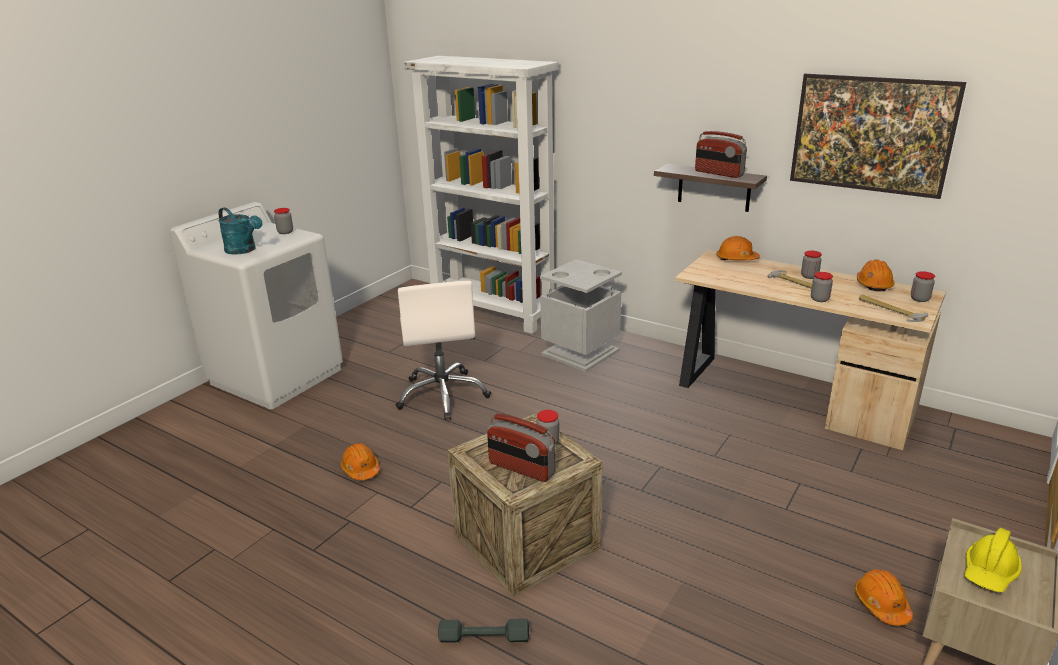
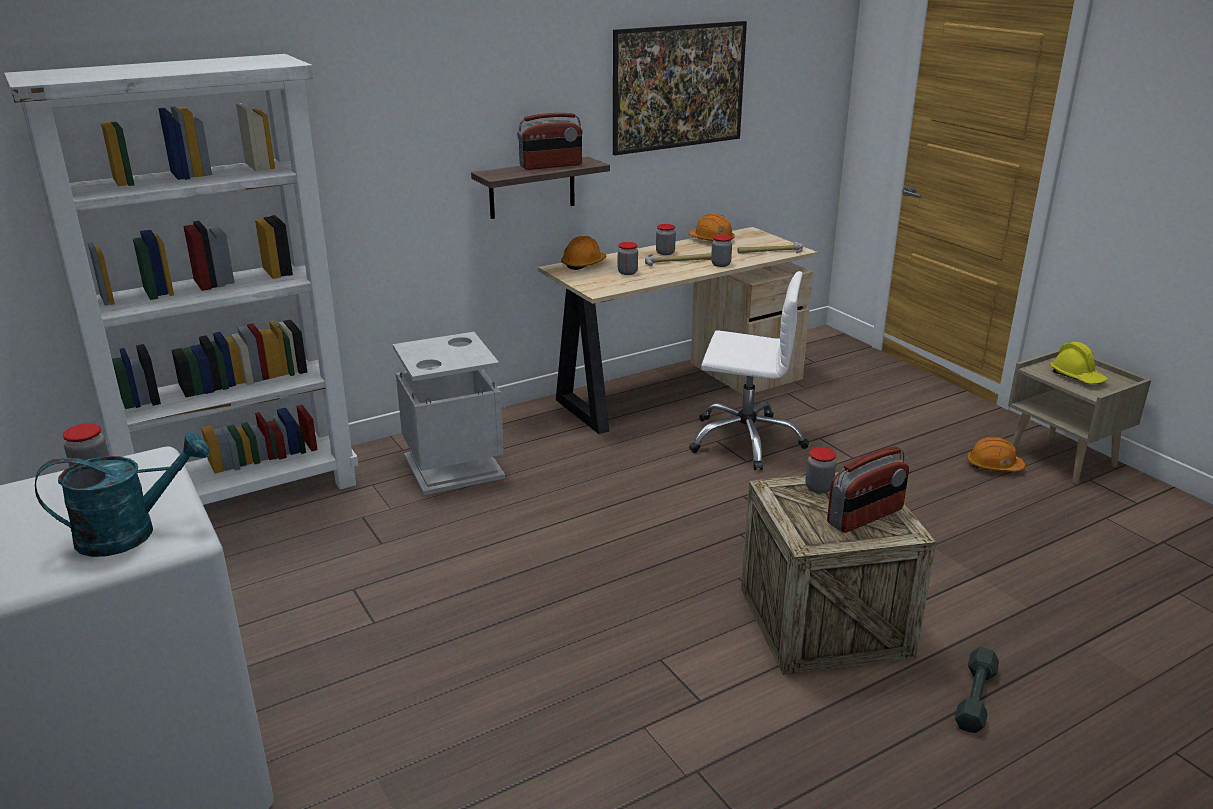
camera: 65 degrees left, 0 degrees up
orange hard hat [341,443,380,480] -> none
white office chair [396,281,491,420] -> white office chair moved to [689,271,809,470]
jar [911,271,935,302] -> jar moved to [618,242,638,275]

